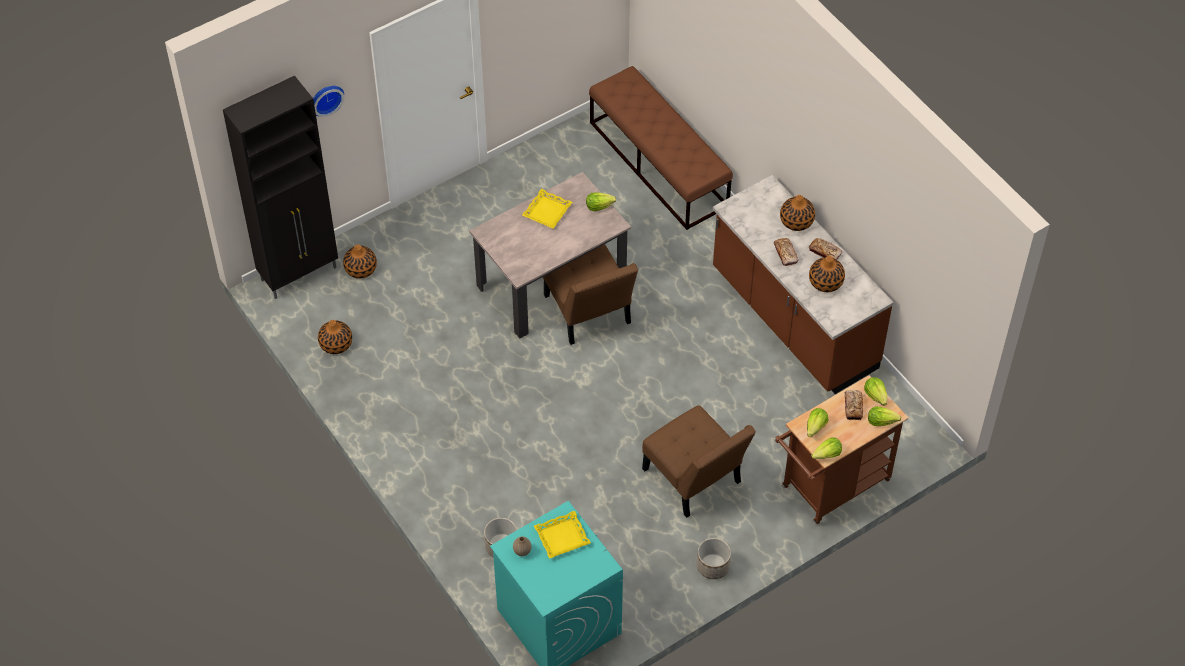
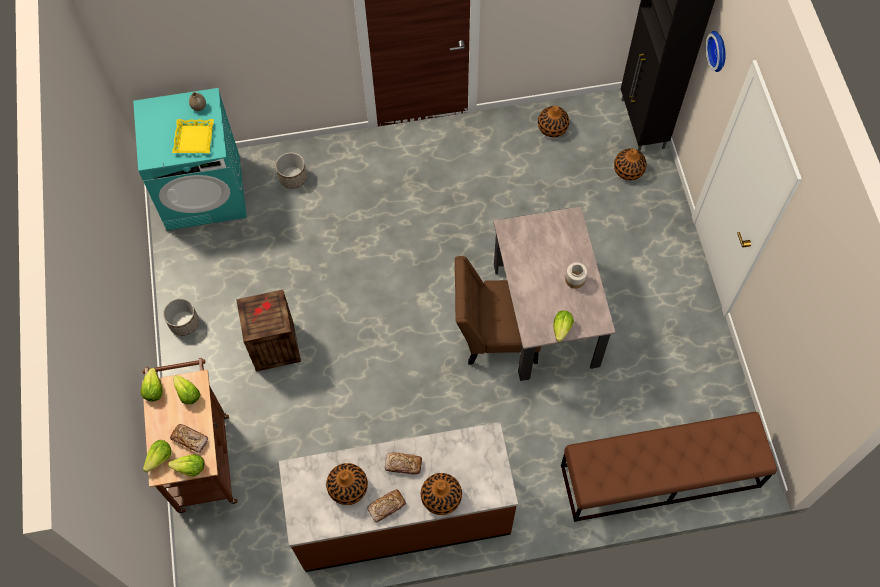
camera: 115 degrees right, 10 degrees up
yellow tray [522,189,572,229] -> jar [565,262,587,289]
brown chair [642,405,756,518] -> crate [236,290,301,372]

